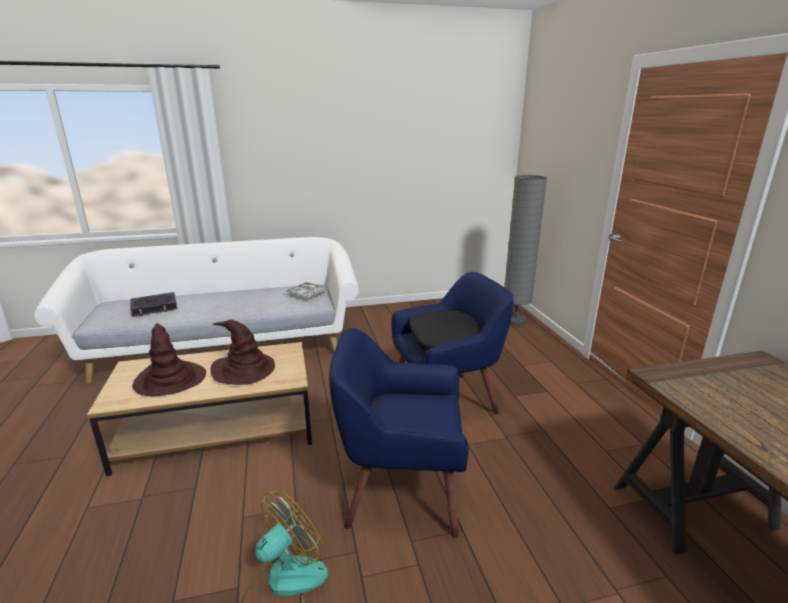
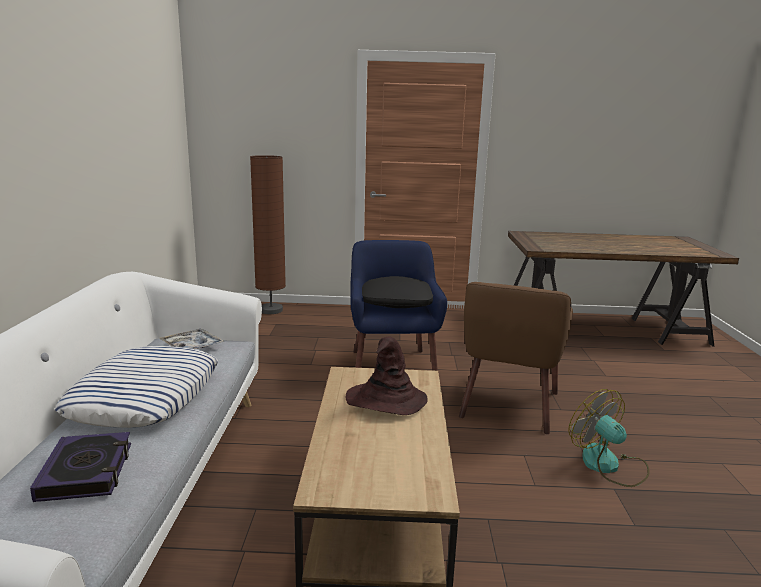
camera: 75 degrees left, 5 degrees down
brown hat [132,323,206,396] -> none
blue armchair [329,328,468,538] -> brown armchair [459,282,573,434]
grey floor lamp [505,175,547,326] -> brown floor lamp [250,155,286,314]
none -> pillow [54,346,218,428]

